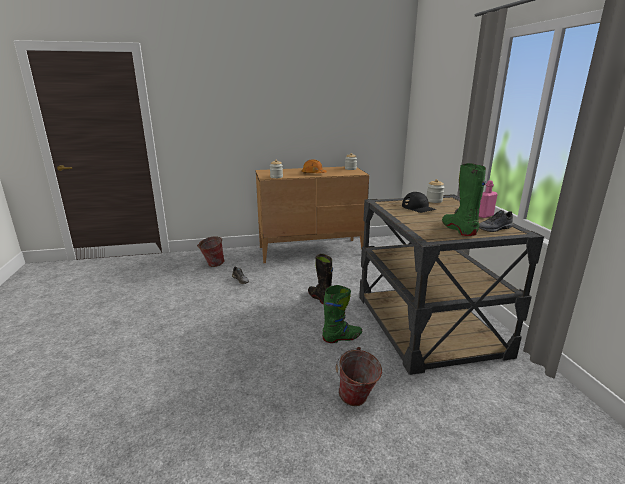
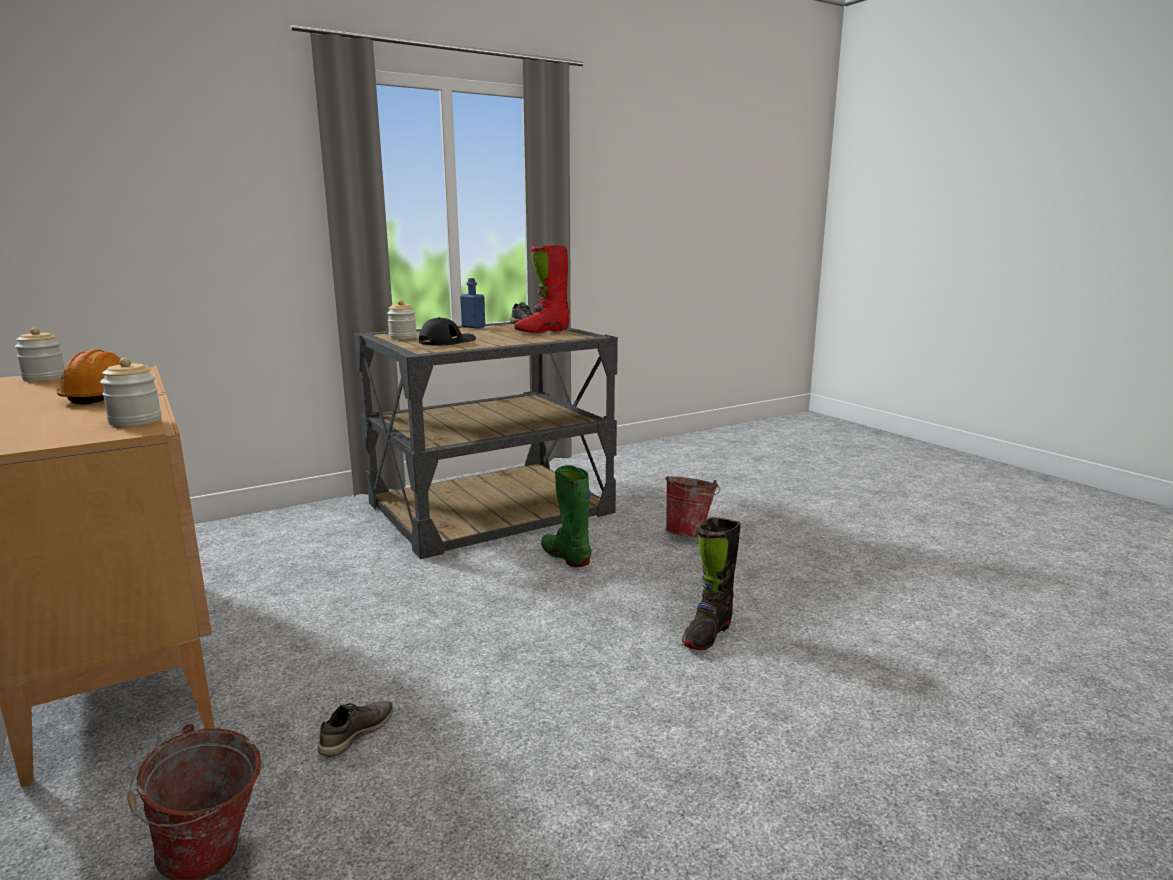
camera: 110 degrees left, 5 degrees down
black boot [308,254,333,305] -> black boot moved to [682,517,741,650]
green boot [442,163,486,236] -> red boot [514,245,570,333]
pink bottle [479,180,498,218] -> blue bottle [460,278,485,328]

